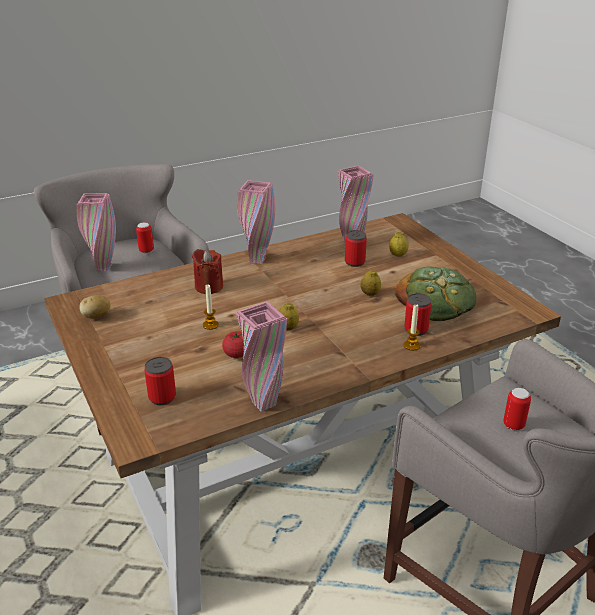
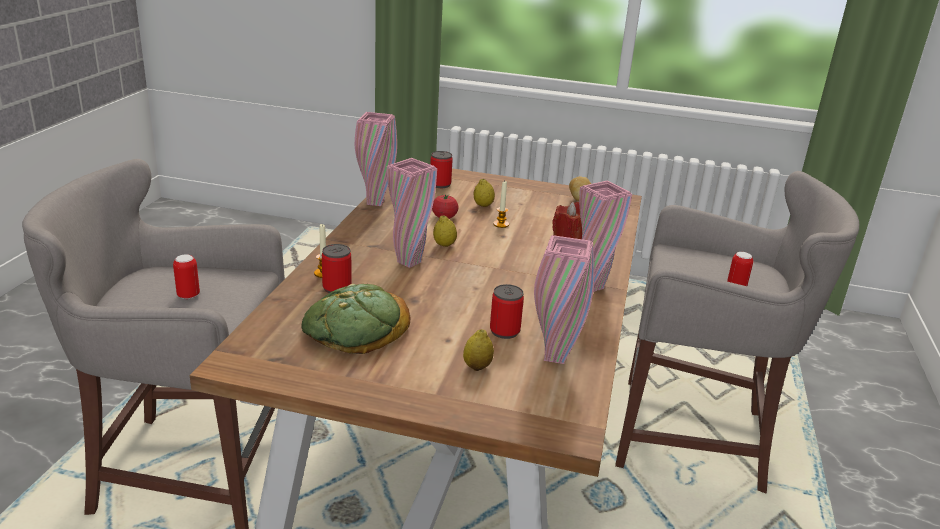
camera: 130 degrees right, 5 degrees down
pink vase [76,193,116,272] -> pink vase moved to [387,158,437,268]
lemon [361,270,381,296] -> lemon moved to [473,179,495,207]

